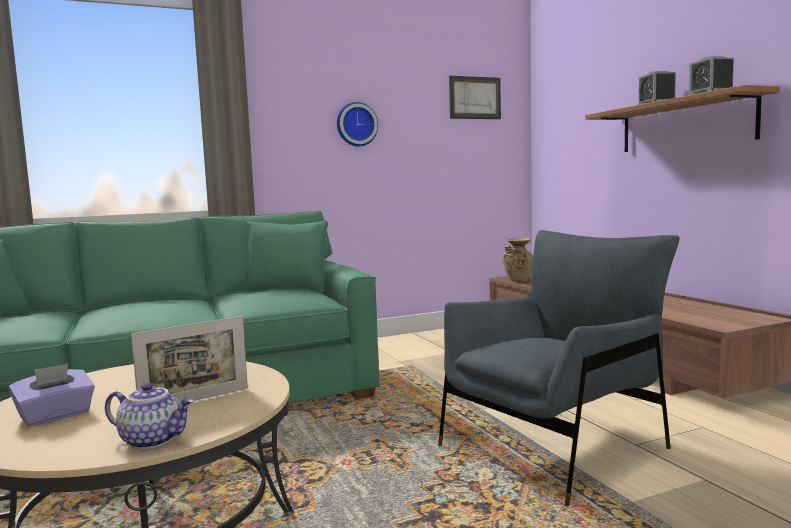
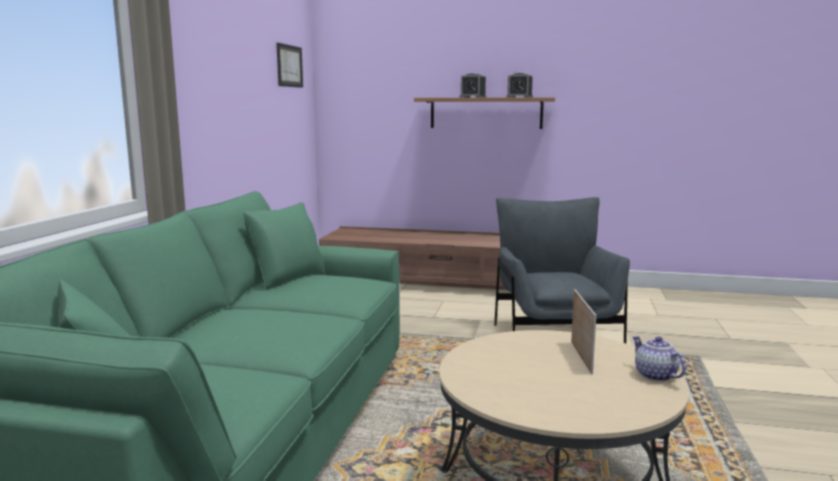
camera: 55 degrees left, 5 degrees up
purple tissue box [8,363,95,427] -> none
teapot [105,382,194,449] -> teapot turned 75 degrees counterclockwise [632,336,687,382]
wall clock [337,102,378,146] -> none
beige vase [502,238,533,282] -> none

